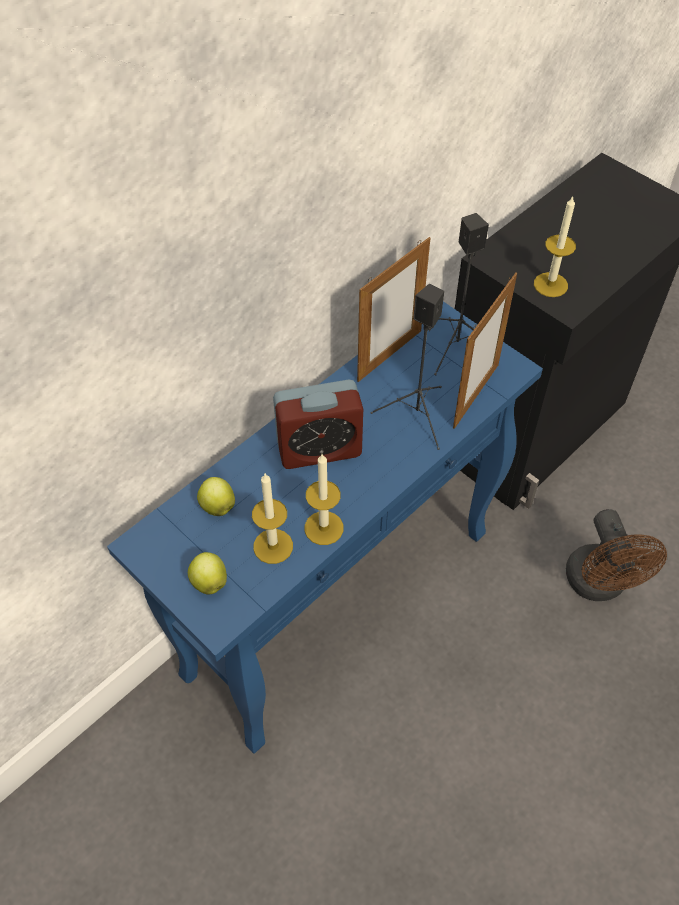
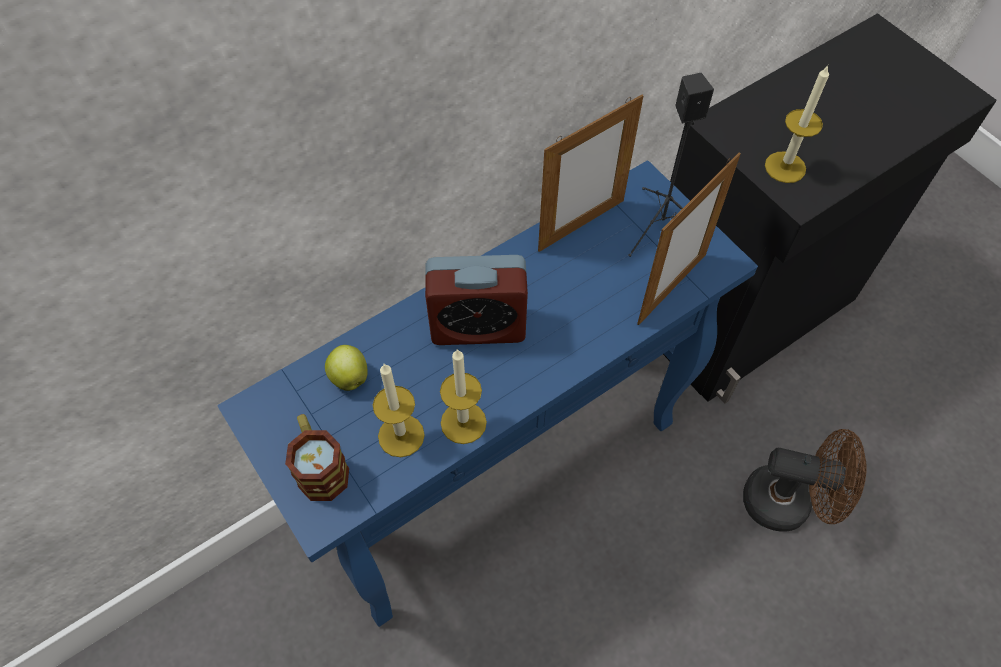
camera: 10 degrees right, 5 degrees up
apple [188,552,227,595] -> mug [285,414,349,501]
black speaker [370,284,444,450] -> none
brown fan [566,509,667,601] -> brown fan turned 75 degrees counterclockwise [743,429,867,531]

